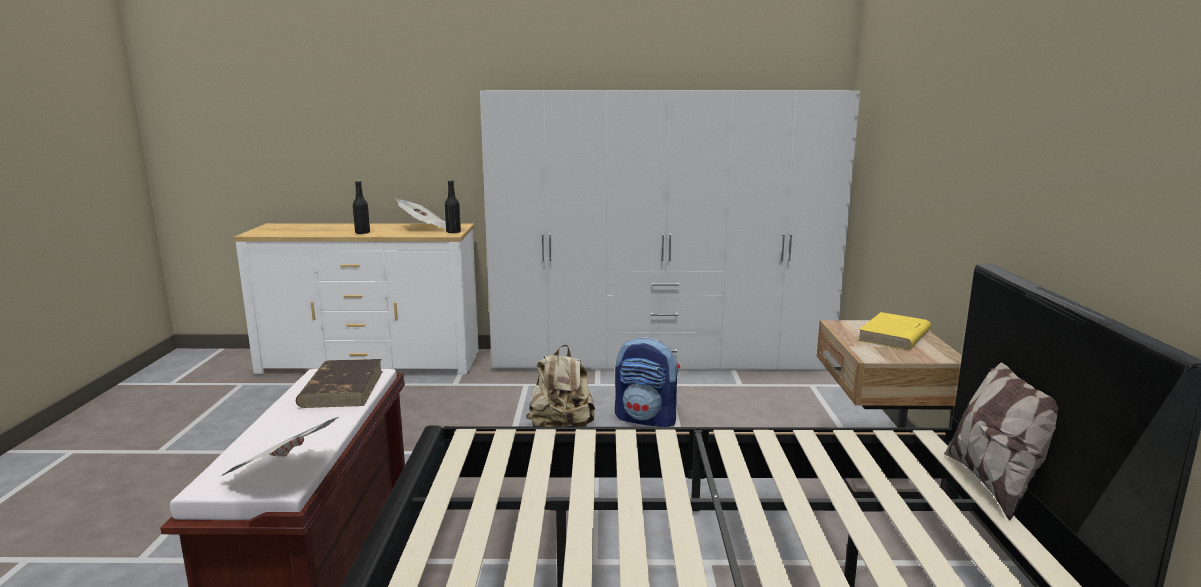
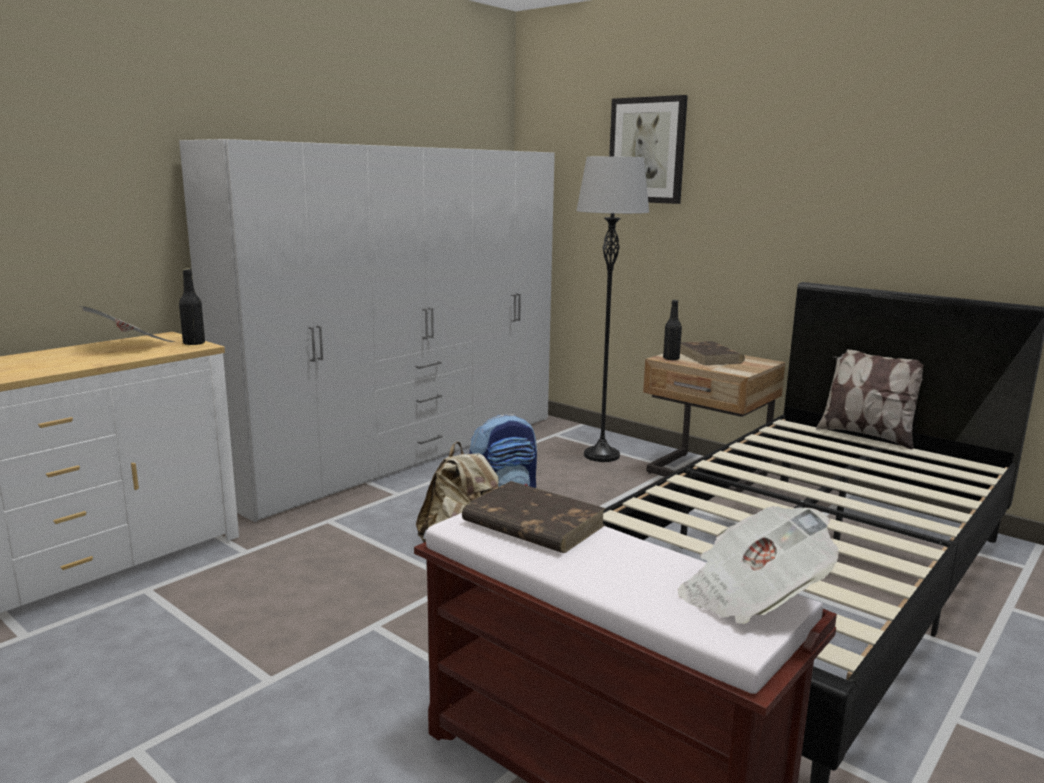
camera: 50 degrees left, 0 degrees up
black bottle [353,181,370,234] -> black bottle moved to [663,300,682,361]
yellow book [858,312,931,350] -> brown book [680,341,745,365]
none -> grey floor lamp [576,156,649,462]
none -> picture [609,95,688,204]

